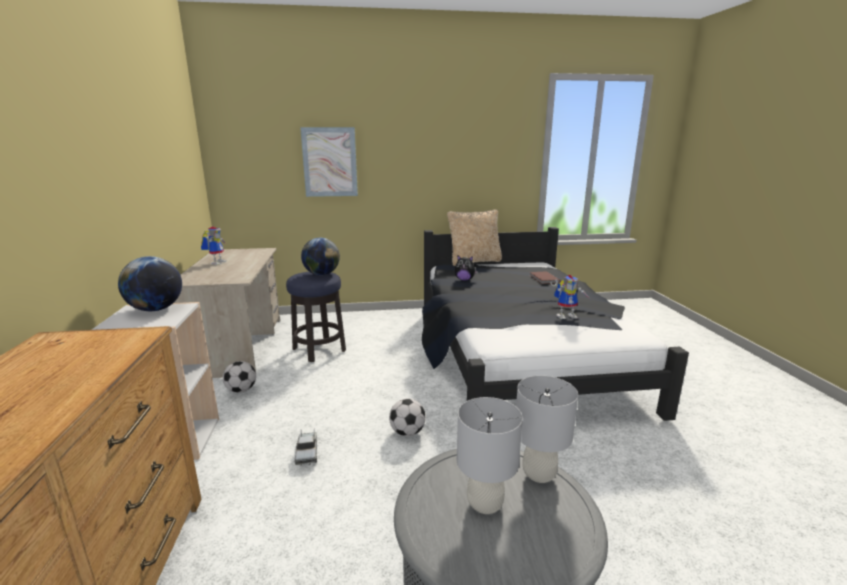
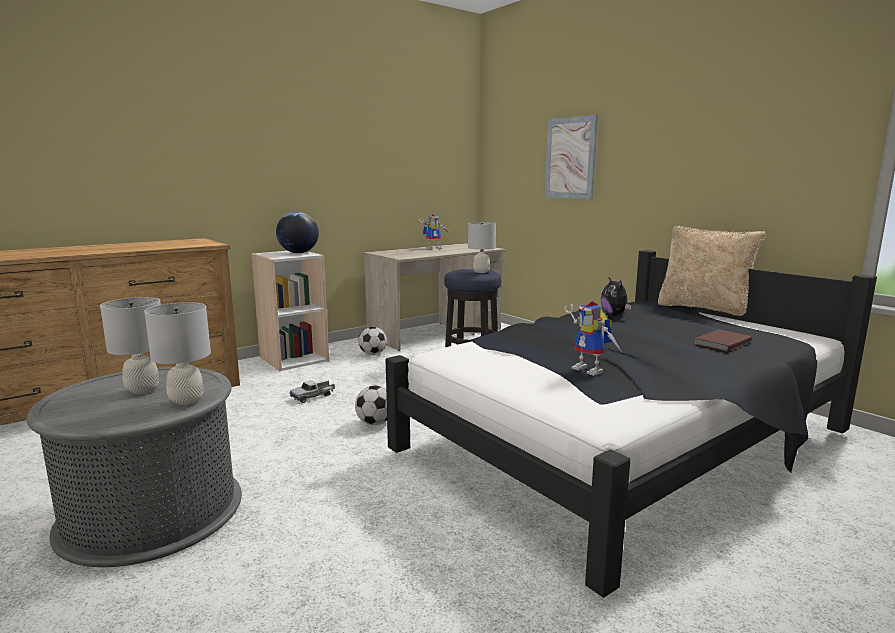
camera: 60 degrees right, 5 degrees down
globe [301,238,340,275] -> grey table lamp [468,222,496,273]

